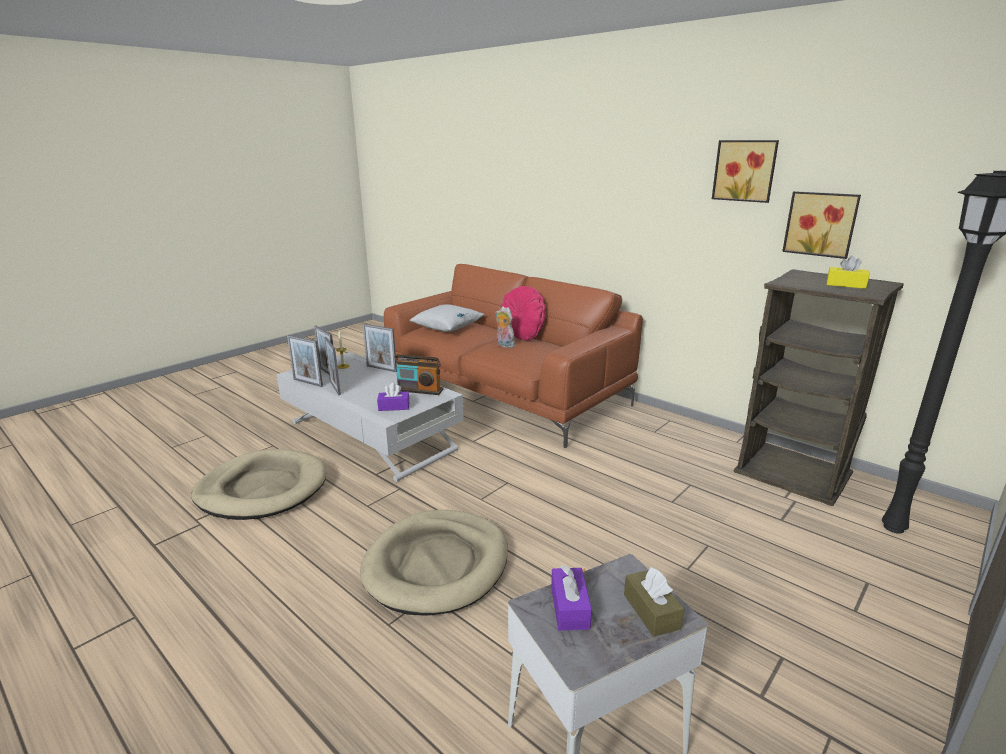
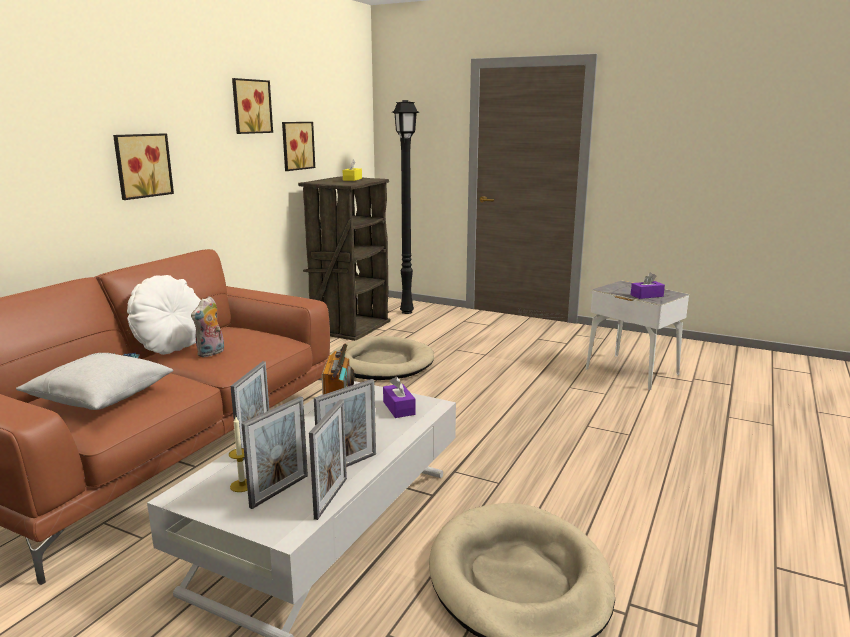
camera: 105 degrees left, 5 degrees down
beige dog bed [360,510,508,616] -> beige dog bed moved to [330,336,434,380]
pink pillow [501,286,546,341] -> white pillow [127,275,201,355]
brown tissue box [624,567,684,637] -> none
none -> picture [113,133,174,200]

